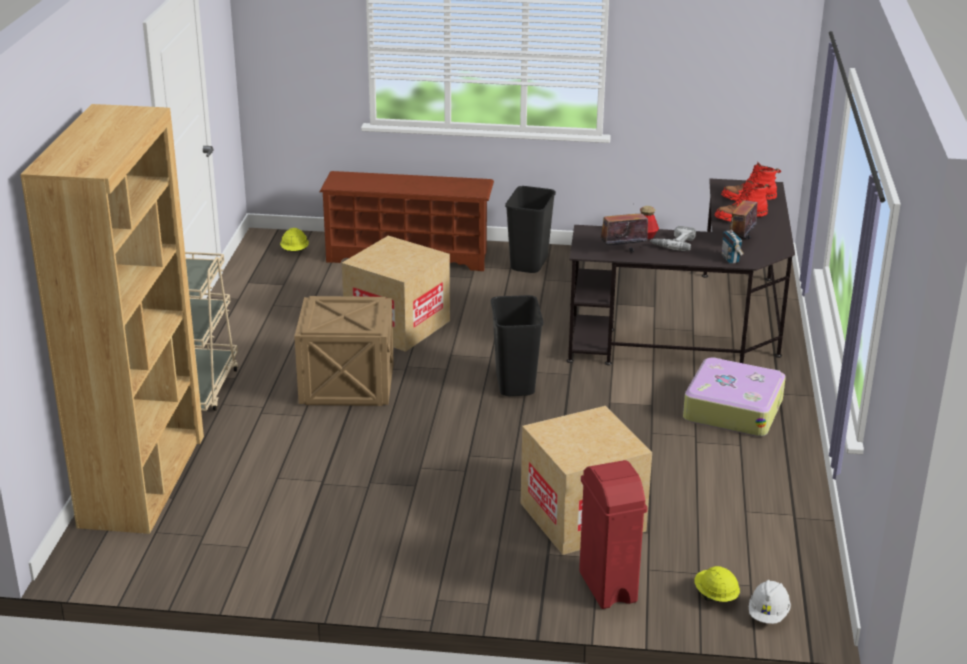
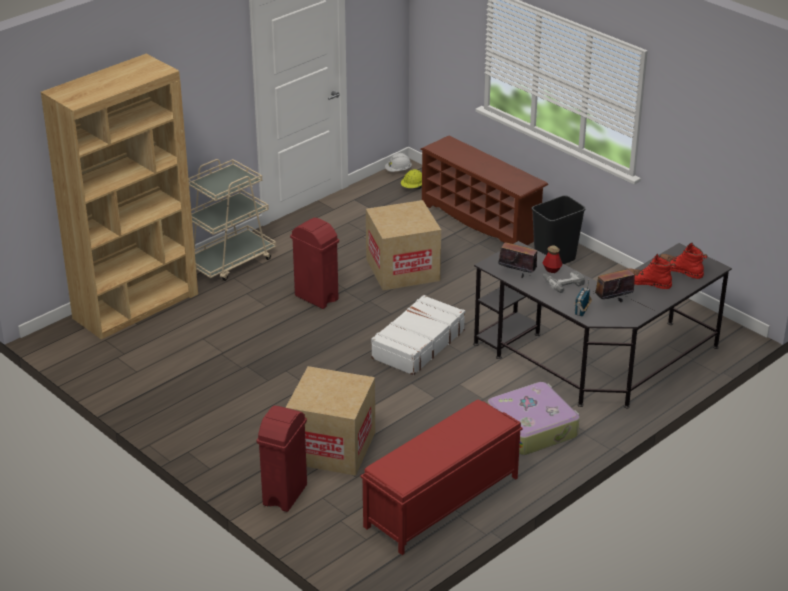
camera: 40 degrees right, 5 degrees up
crate [294,296,394,406] -> red trash can [290,218,339,309]
black trash can [491,295,544,396] -> white suitcase [371,295,465,375]
yellow hard hat [695,566,740,602] -> none
white hard hat [749,580,791,624] -> white hard hat moved to [385,153,412,172]
none -> red bench [360,400,523,555]

